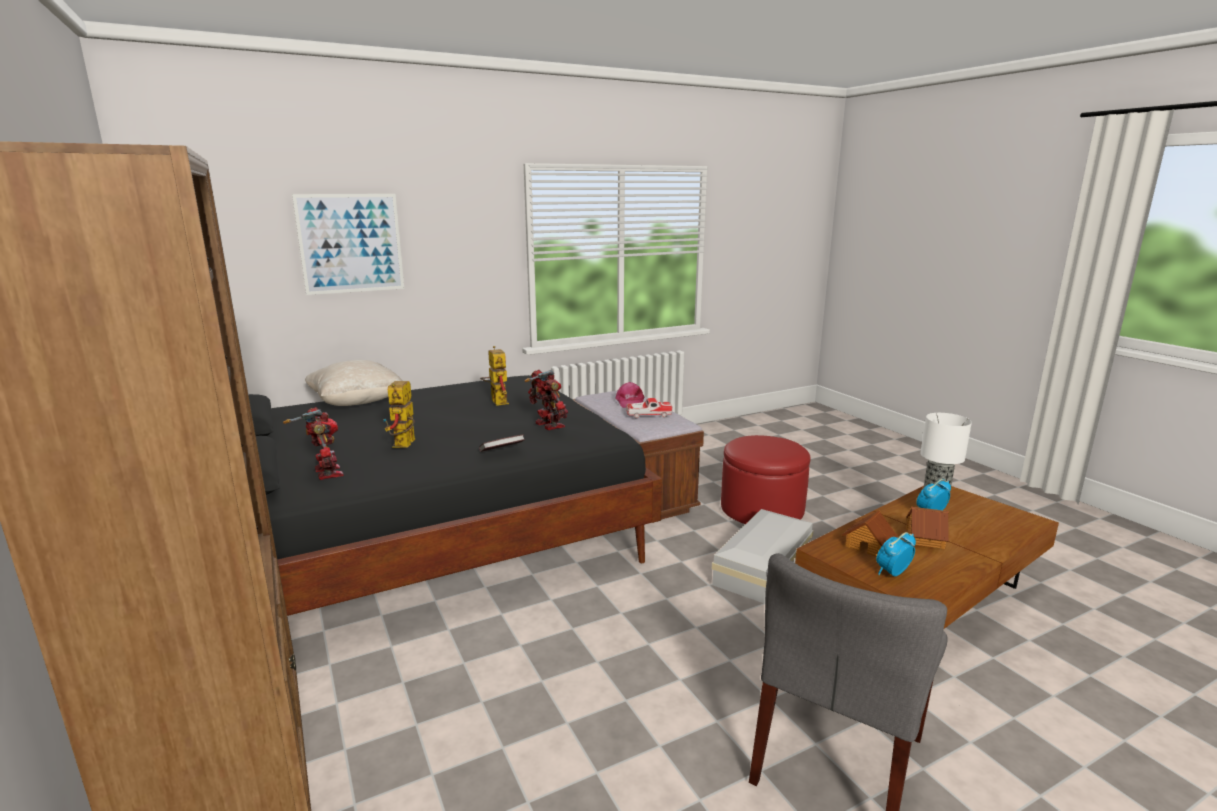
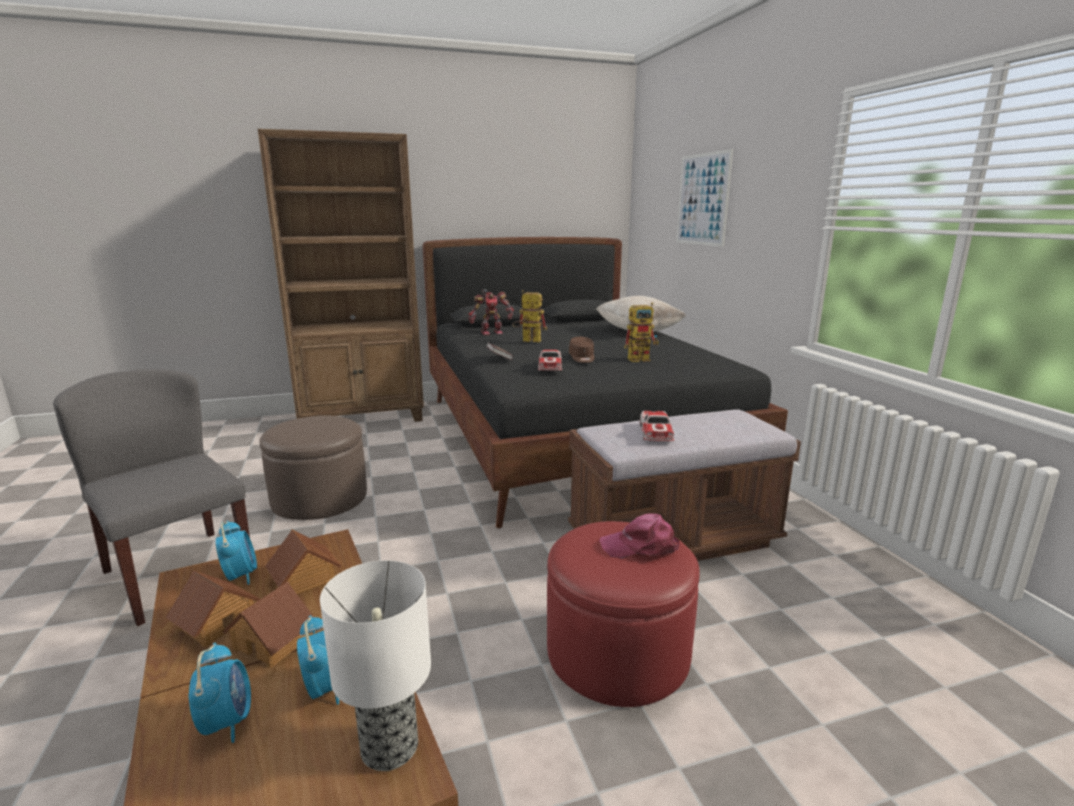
camera: 100 degrees right, 0 degrees up
toy robot [524,370,568,430] -> toy car [538,350,562,371]
pink cap [616,382,644,408] -> pink cap moved to [599,513,679,559]
white storage box [712,509,814,604] -> none
none -> toy house [166,571,260,647]
none -> alarm clock [188,643,251,743]
none -> brown ottoman [259,415,367,520]
none -> brown cap [569,337,594,363]

